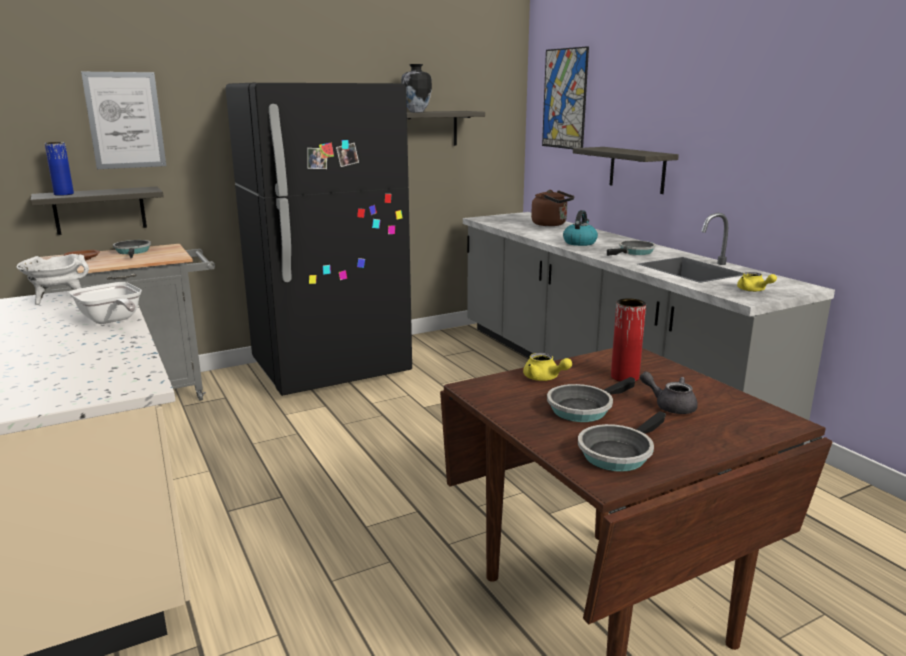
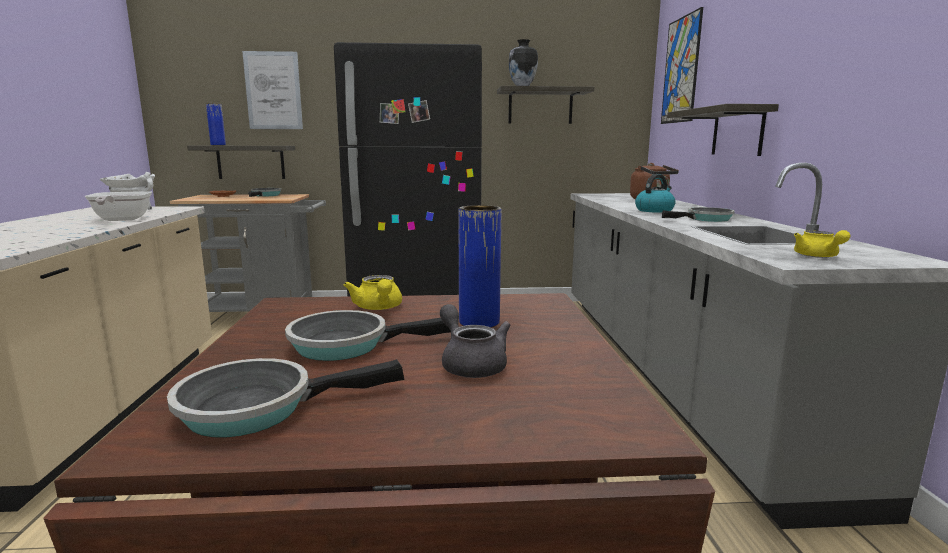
camera: 25 degrees right, 5 degrees down
red vase [611,298,646,381] -> blue vase [458,205,501,327]

